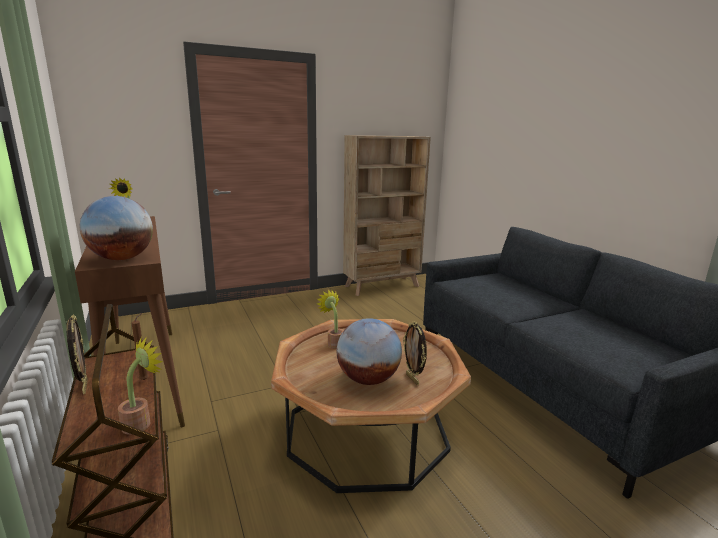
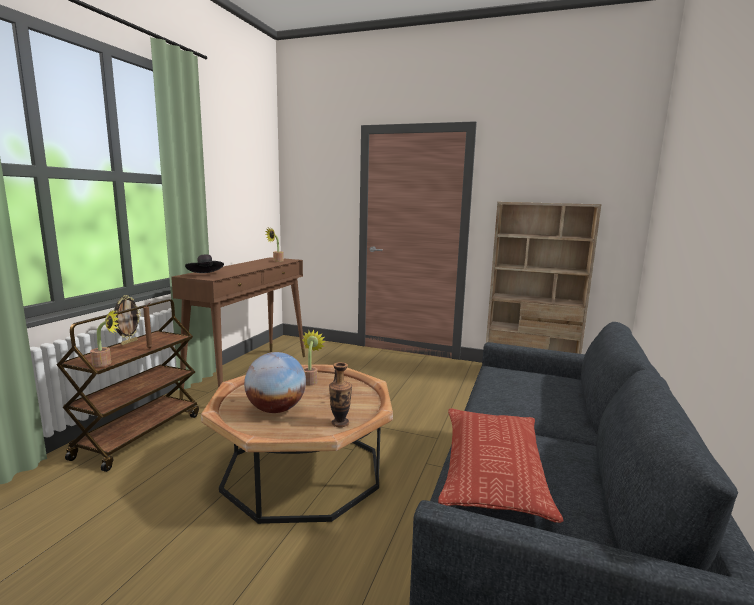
camera: 45 degrees right, 5 degrees down
globe [80,196,153,260] -> black hat [185,255,224,273]
picture frame [403,321,427,385] -> none
none -> vase [329,362,352,427]
none -> pillow [438,408,564,523]

